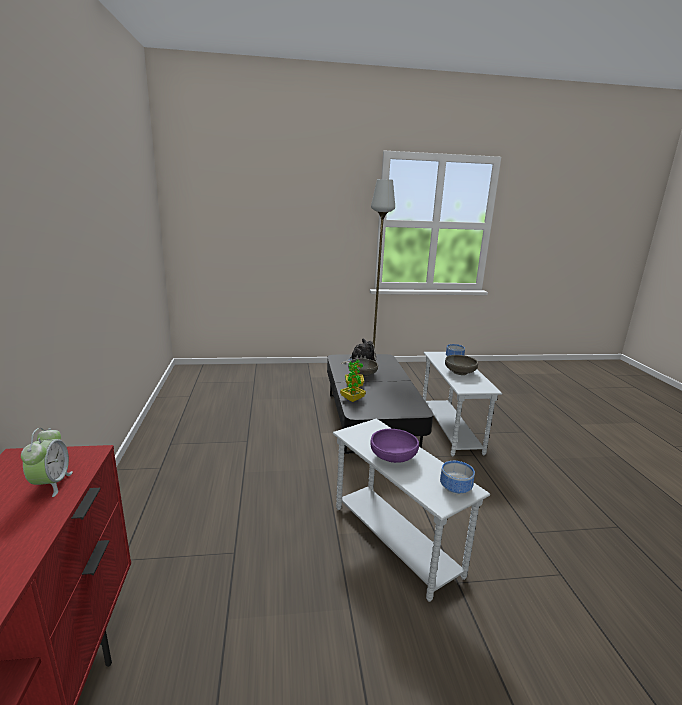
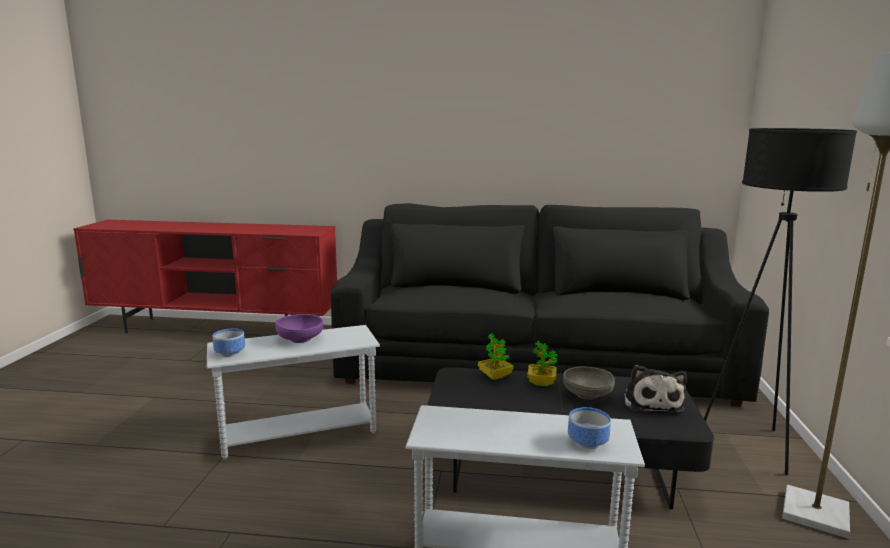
camera: 105 degrees right, 5 degrees down
alarm clock [21,428,73,497] -> none
grey bowl [445,355,478,375] -> none
none -> black sofa [331,203,769,406]
none -> black floor lamp [704,128,857,475]

